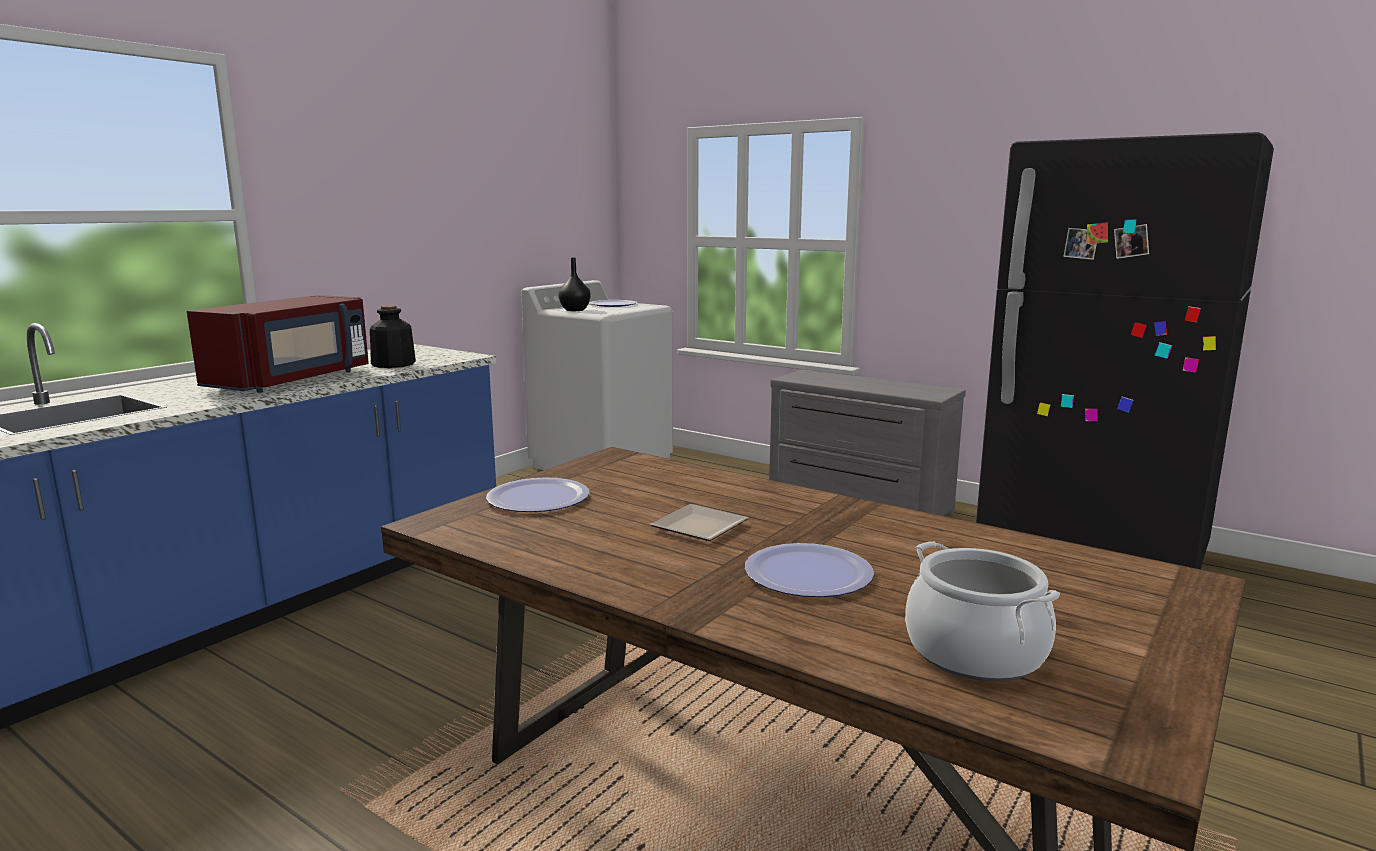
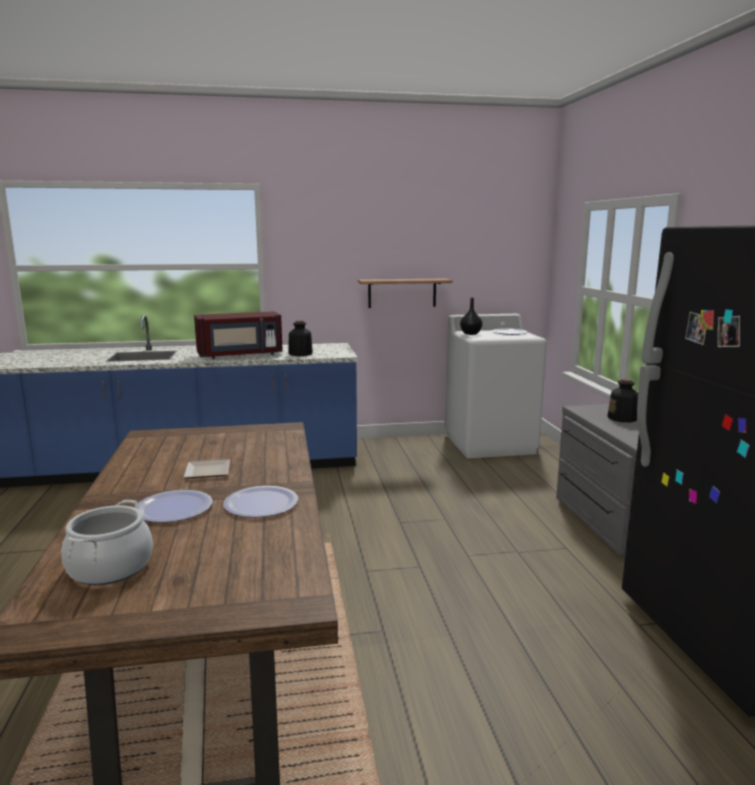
camera: 45 degrees right, 0 degrees up
plate [486,478,589,512] -> plate moved to [223,486,298,518]
none -> shelf [358,278,453,308]
none -> bottle [607,379,638,422]

